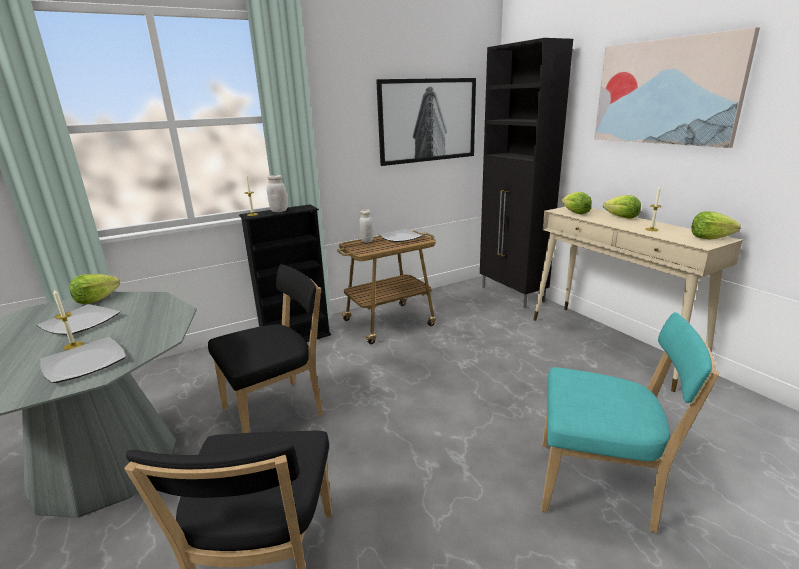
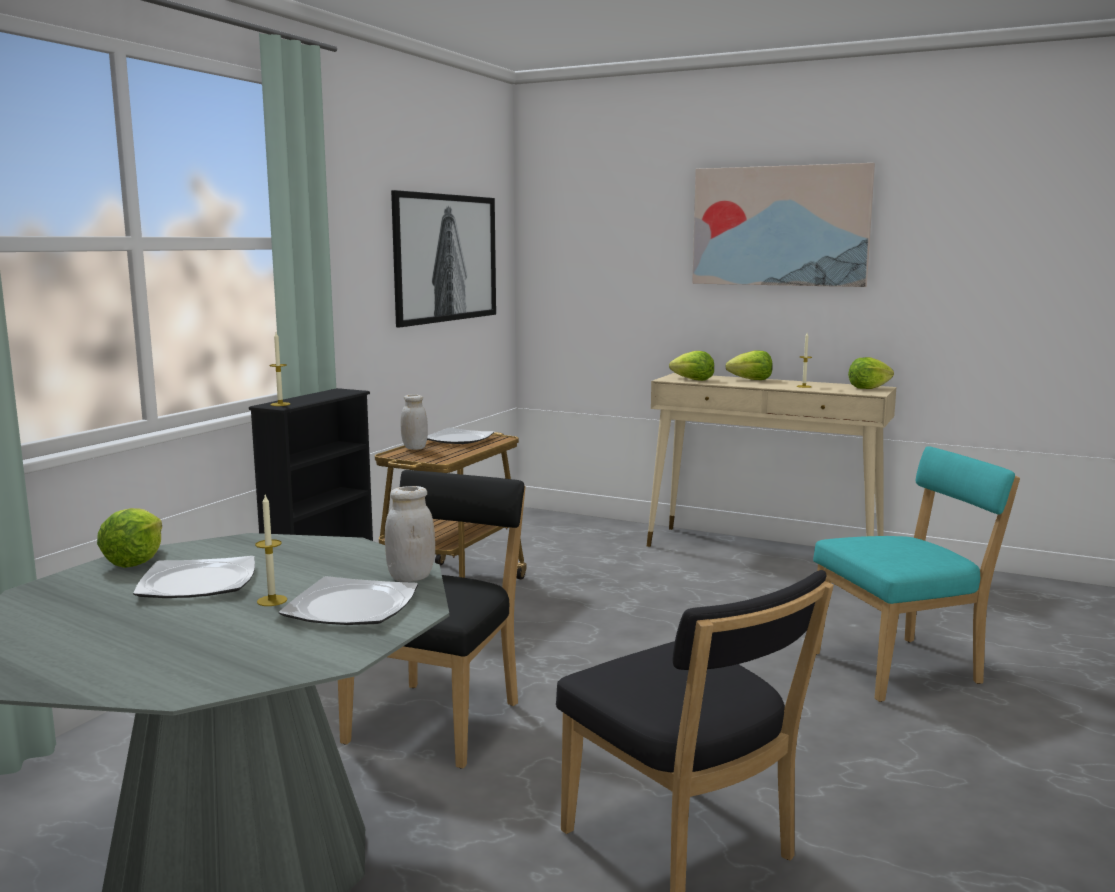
camera: 35 degrees left, 10 degrees down
white jar [267,175,288,212] -> white jar moved to [385,486,435,582]
black cabinet [480,38,573,308] -> none

